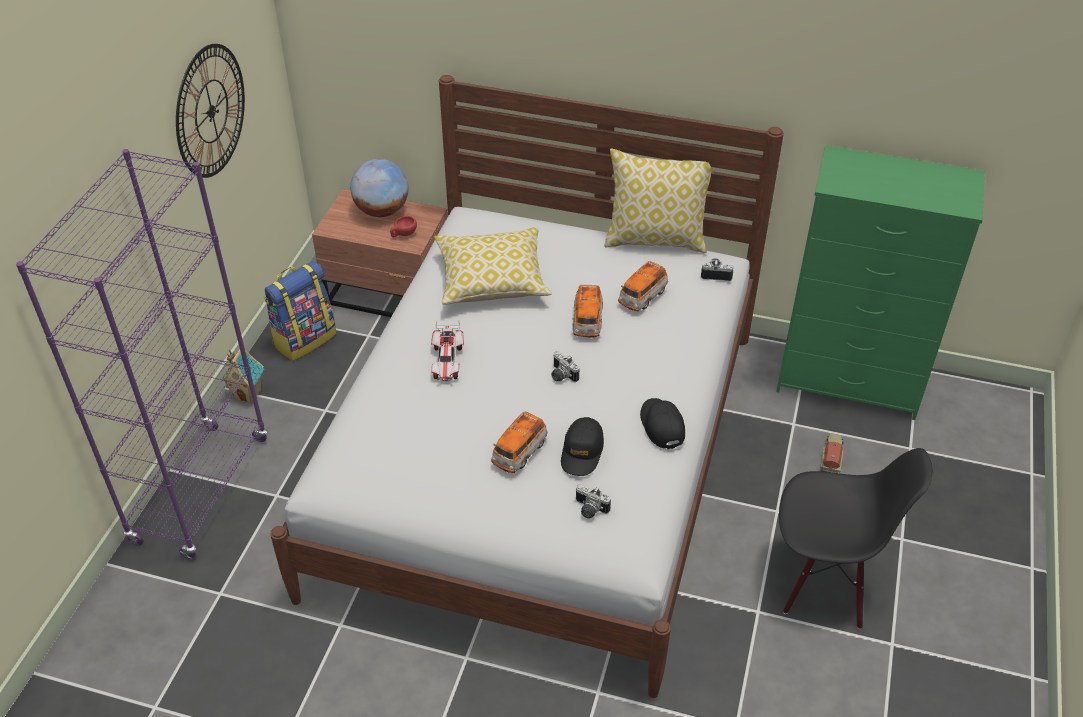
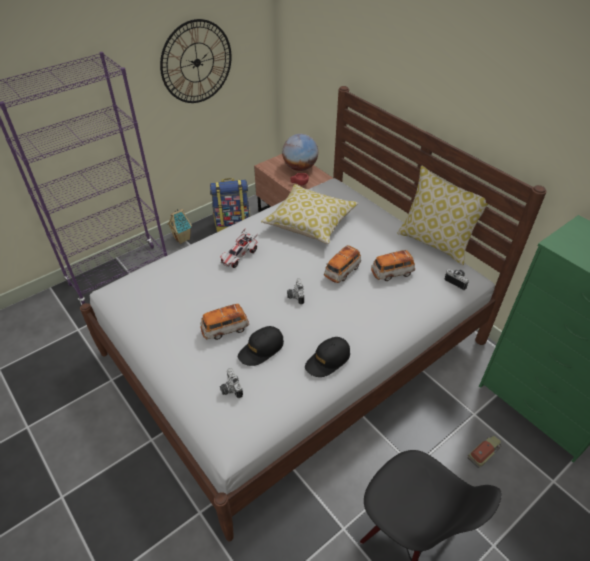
camera: 35 degrees right, 0 degrees up
black cap [640,398,685,449] -> black cap turned 150 degrees counterclockwise [305,337,350,377]

